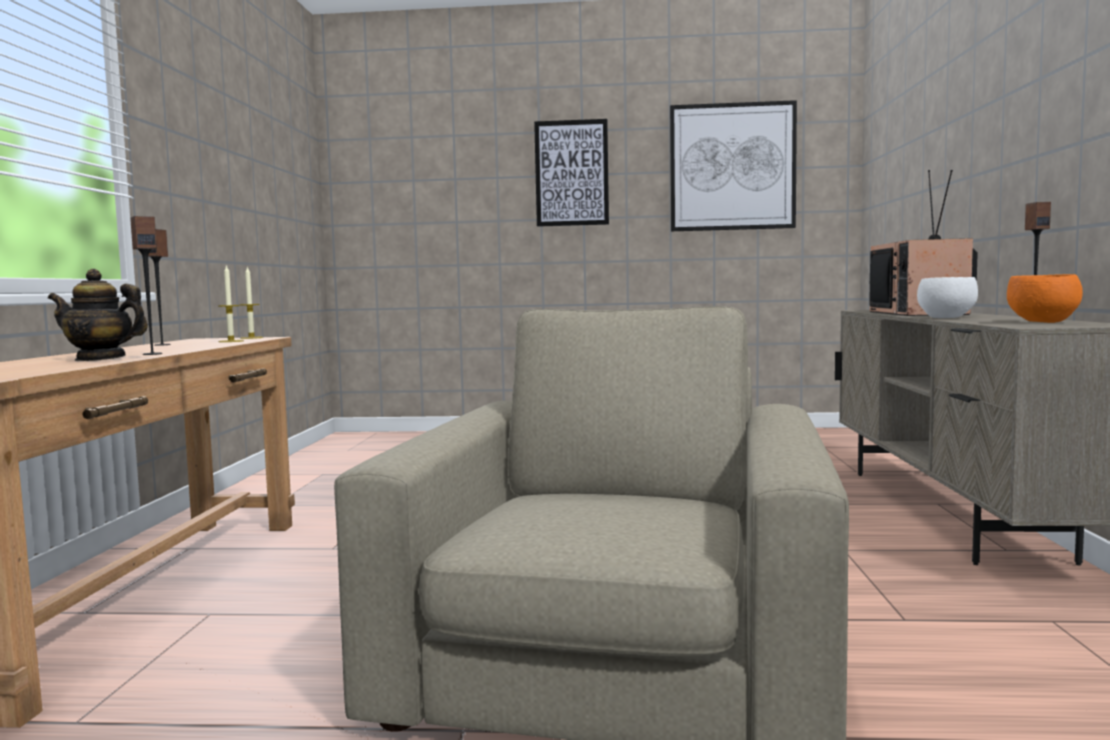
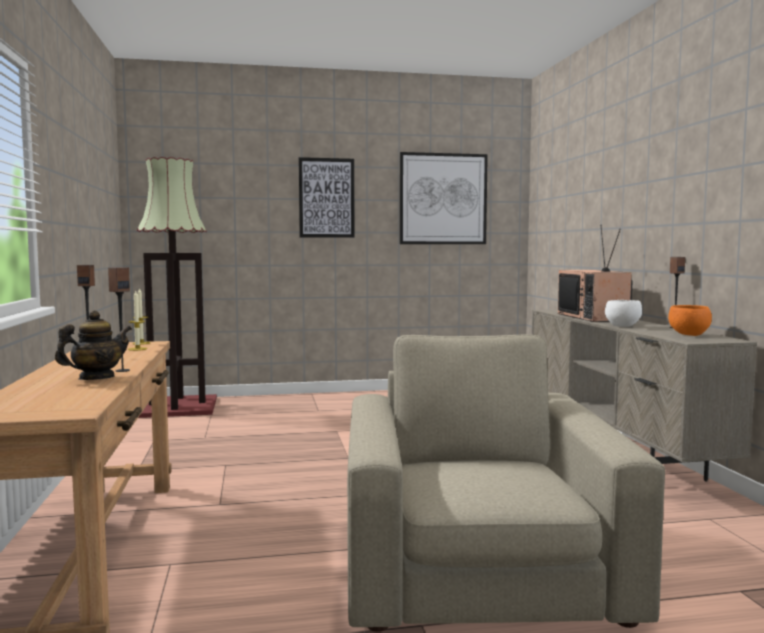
camera: 15 degrees left, 0 degrees up
teapot [48,269,148,361] -> teapot turned 150 degrees clockwise [55,310,132,380]
none -> floor lamp [136,157,217,418]

